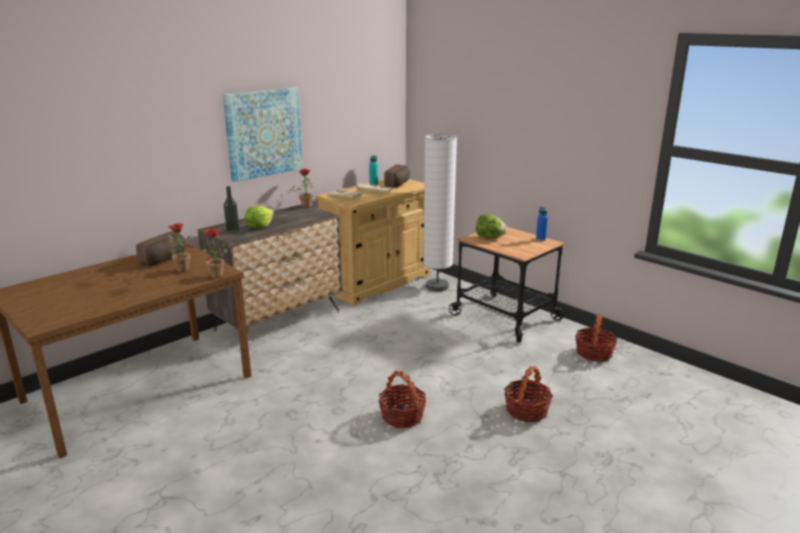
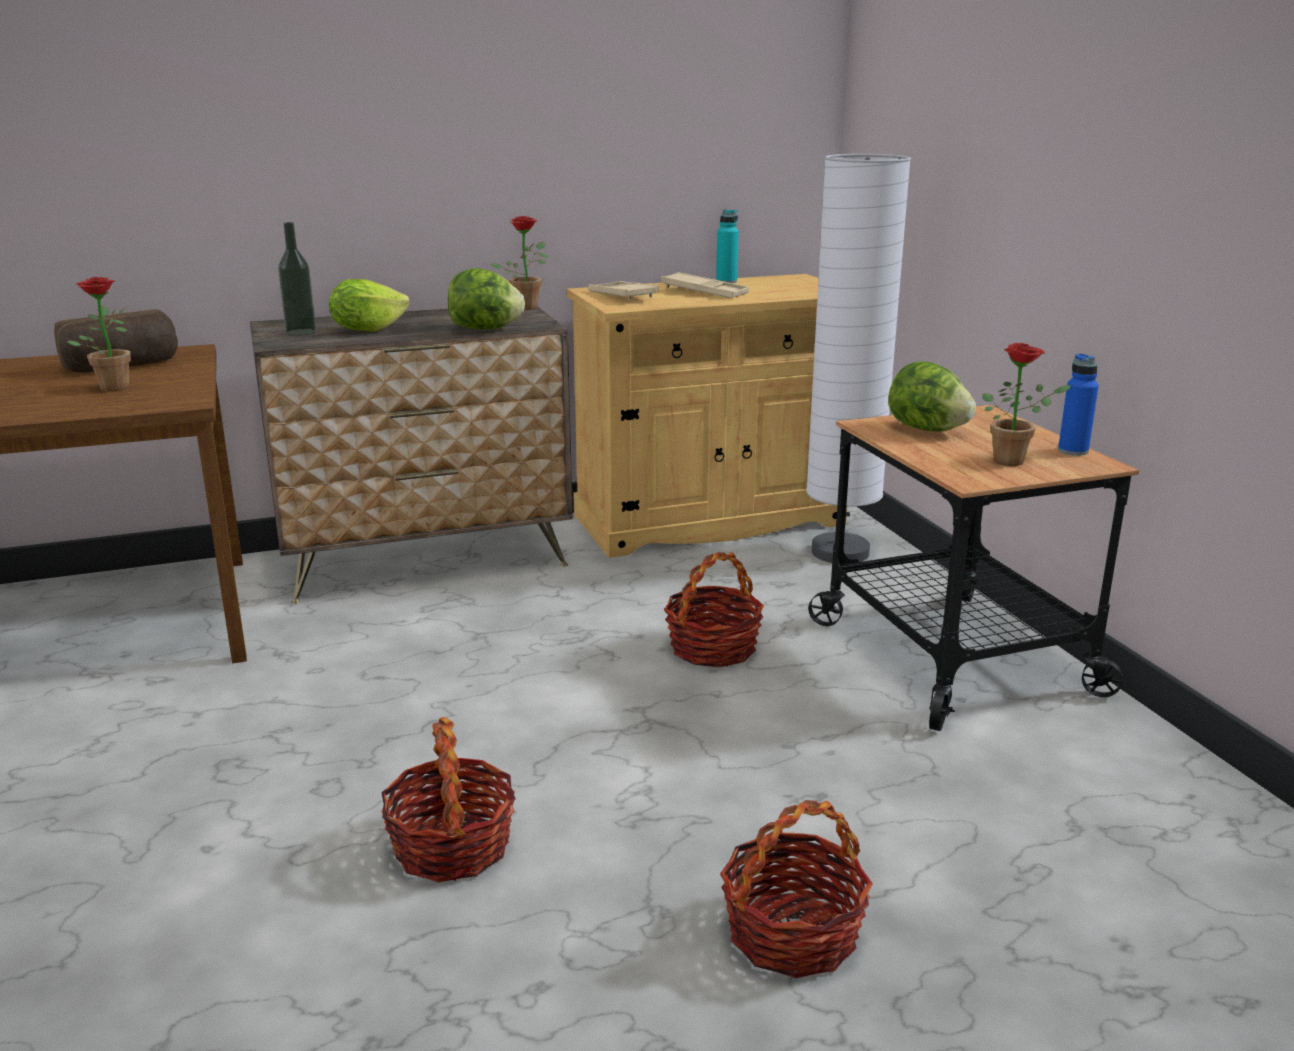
camera: 25 degrees right, 0 degrees up
potted plant [202,228,235,279] -> potted plant moved to [982,343,1071,466]
picture [223,87,303,182] -> none
bread [384,164,410,188] -> none
basket [575,314,617,362] -> basket moved to [664,552,764,667]
none -> lettuce [448,268,525,330]

